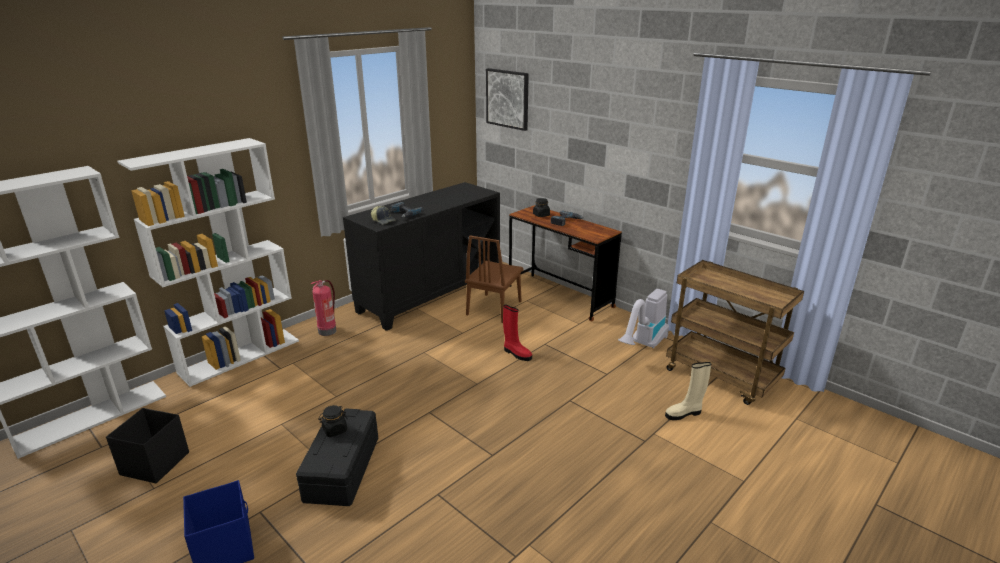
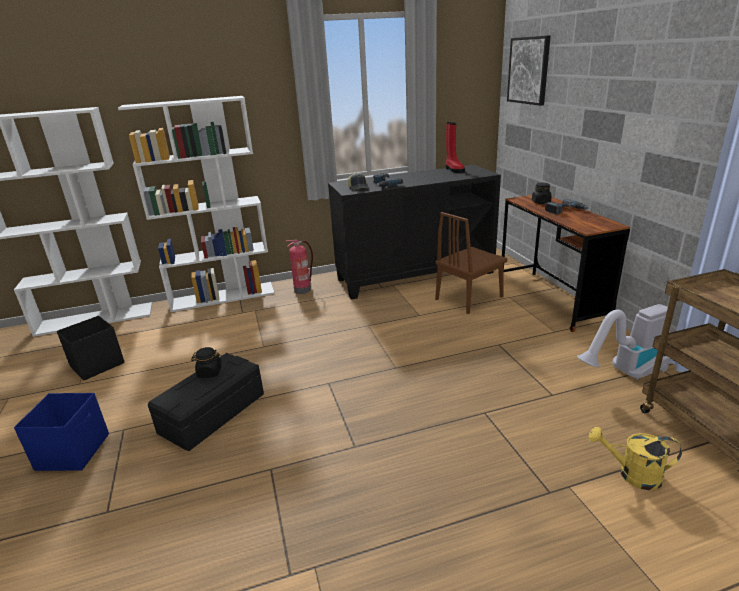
camera: 30 degrees right, 0 degrees up
red boot [503,305,532,361] -> red boot moved to [446,122,465,173]
beige boot [665,362,711,420] -> yellow watering can [588,427,682,490]

